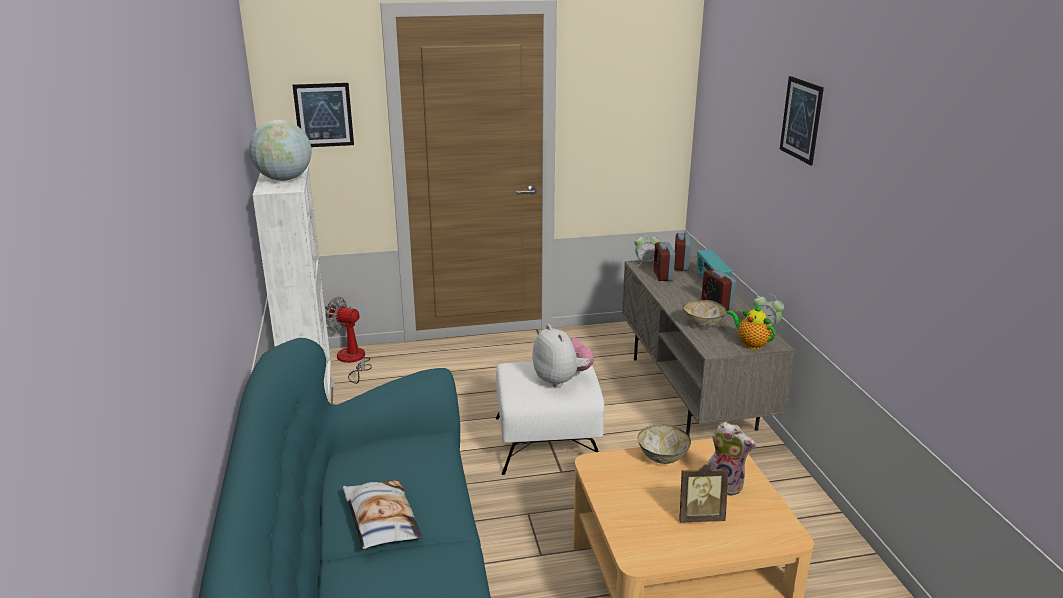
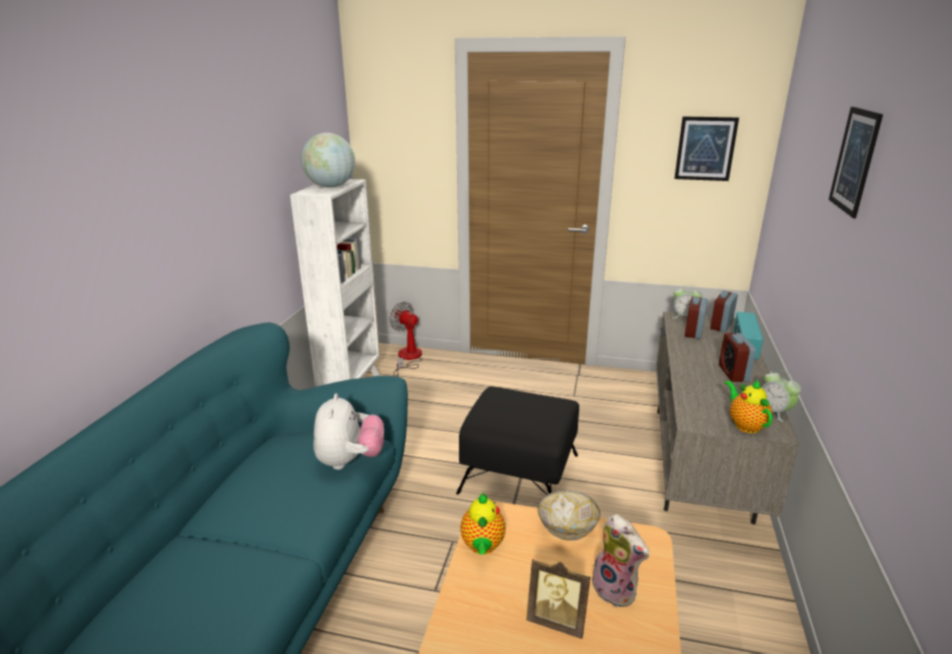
camera: 25 degrees right, 0 degrees up
picture [292,83,354,147] -> picture moved to [674,117,739,181]
pillow [343,480,422,549] -> none
white ottoman [496,362,605,475] -> black ottoman [456,387,579,495]
plush toy [532,324,594,388] -> plush toy moved to [314,393,384,470]
bowl [683,300,727,328] -> none
none -> teapot [460,493,506,555]

